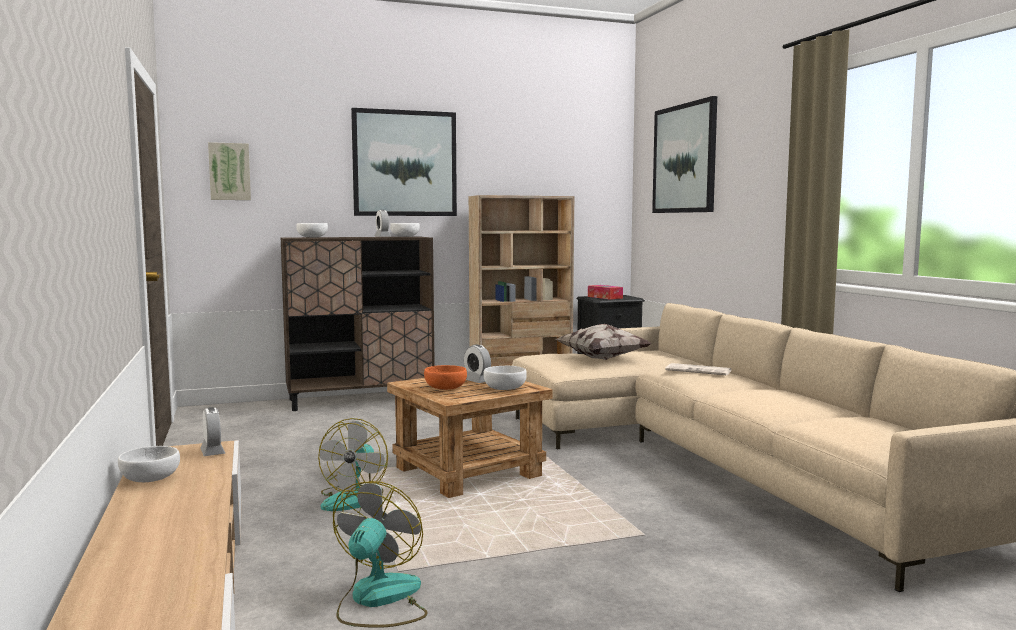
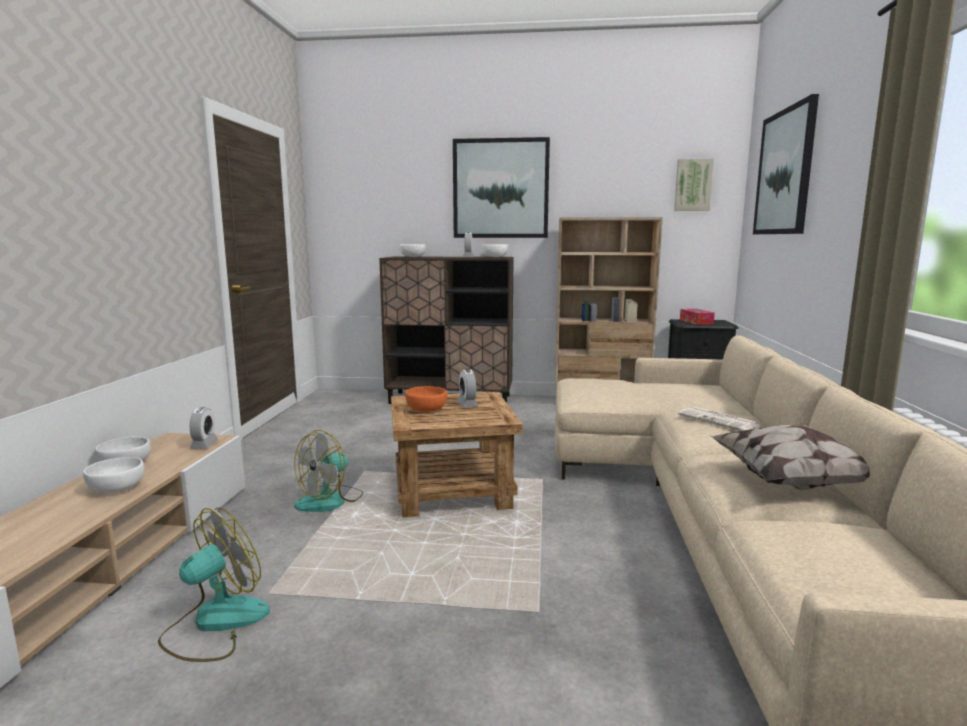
camera: 25 degrees right, 5 degrees up
picture [208,142,251,200] -> picture moved to [674,159,714,211]
white bowl [483,366,527,390] -> white bowl moved to [83,457,145,493]
pillow [555,324,652,360] -> pillow moved to [710,425,870,490]

